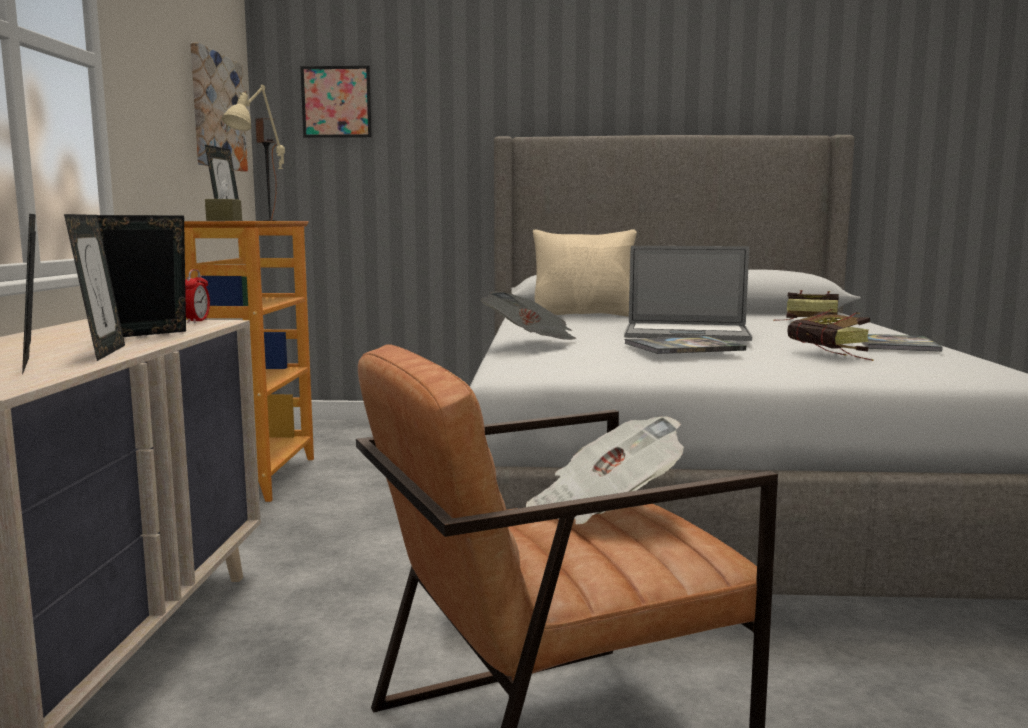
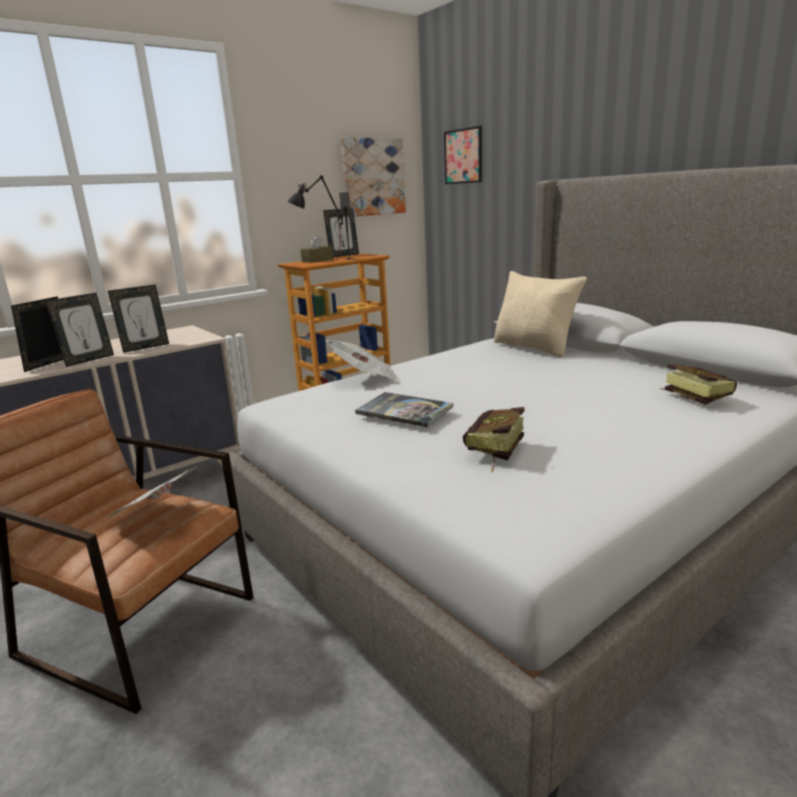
camera: 50 degrees right, 10 degrees up
picture frame [97,215,186,337] -> picture frame turned 135 degrees clockwise [108,284,169,353]
alarm clock [185,269,210,323] -> none
beige table lamp [222,85,285,221] -> black table lamp [288,175,343,262]
laptop [624,246,752,341] -> none
book [861,334,943,352] -> none

